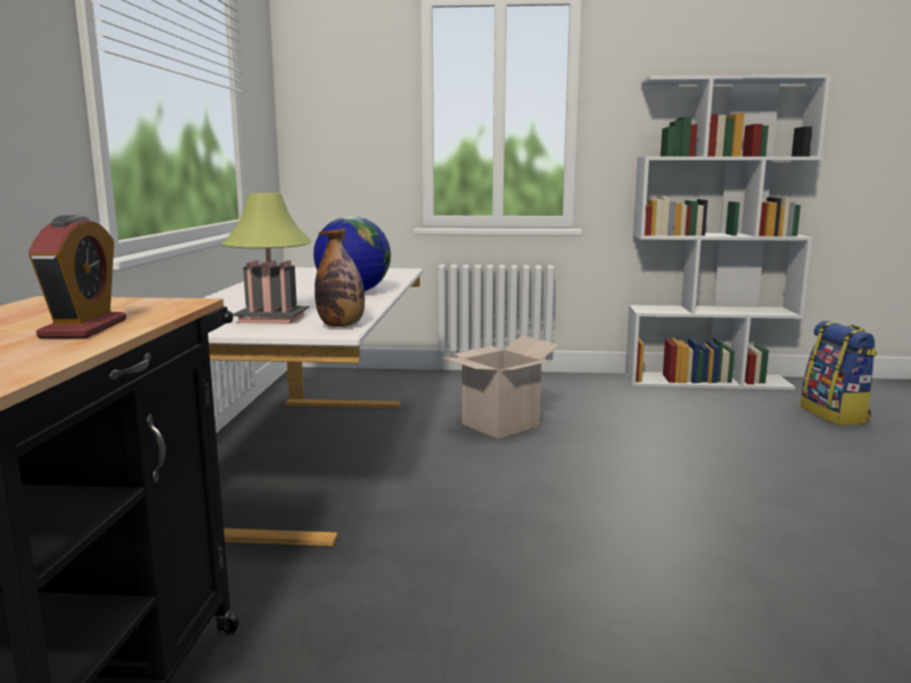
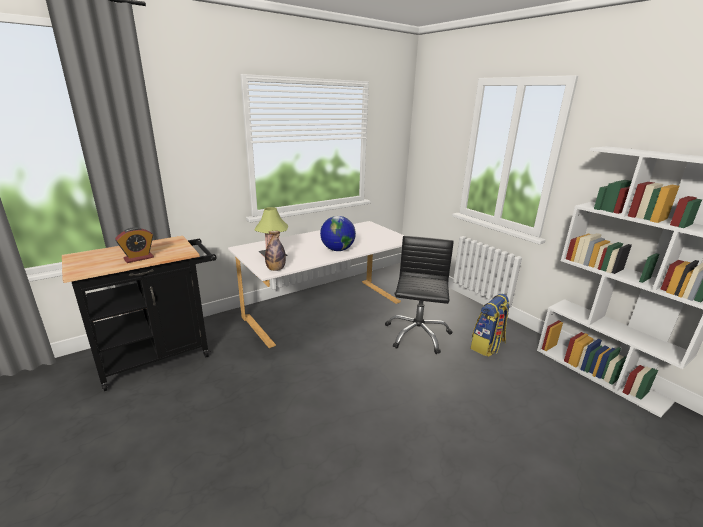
camera: 50 degrees right, 10 degrees up
cardboard box [441,336,559,439] -> black office chair [385,236,454,354]
backpack [800,321,877,425] -> backpack moved to [470,294,510,357]

